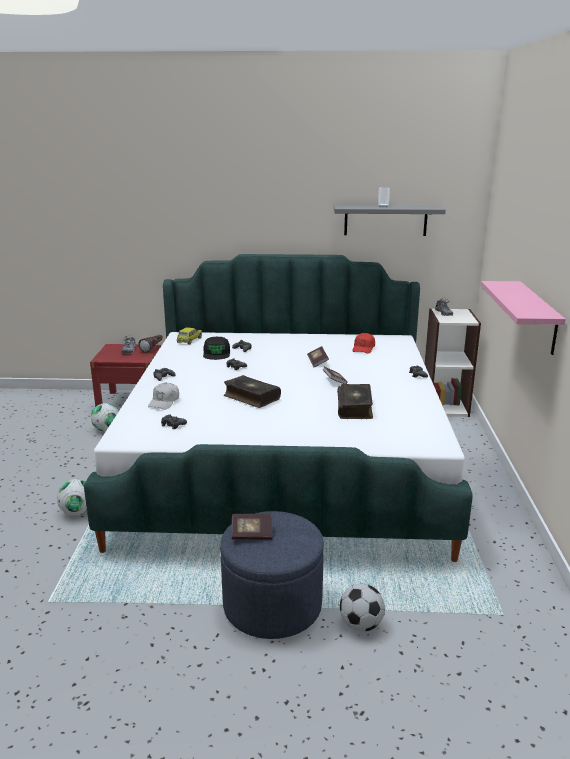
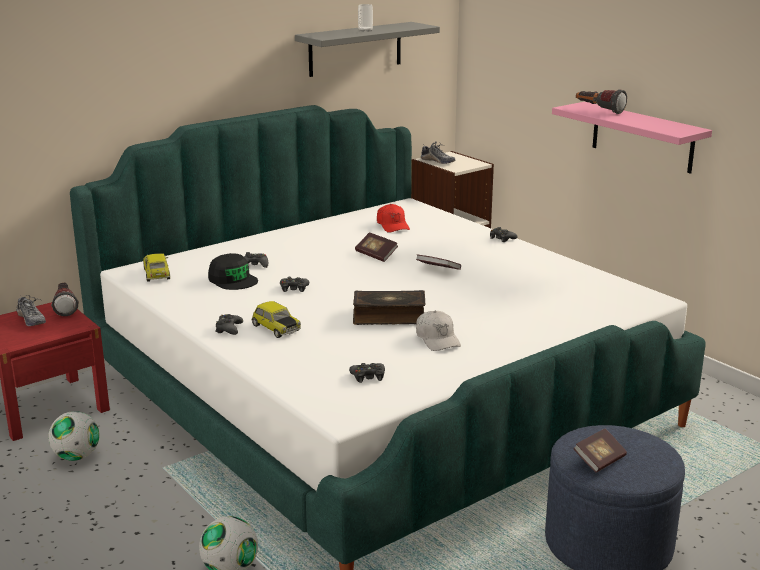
camera: 40 degrees left, 0 degrees up
white cap [148,383,179,409] -> white cap moved to [416,311,461,351]
book [337,384,373,419] -> none
football [340,583,385,631] -> none
none -> toy car [251,301,301,338]
none -> flashlight [576,89,627,114]

